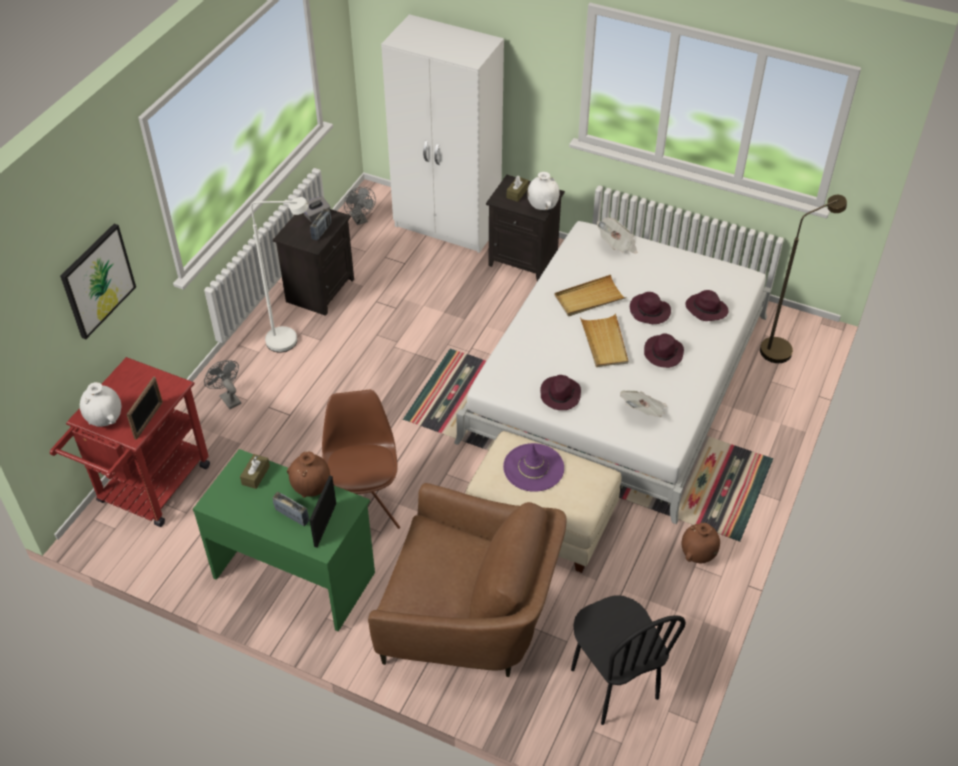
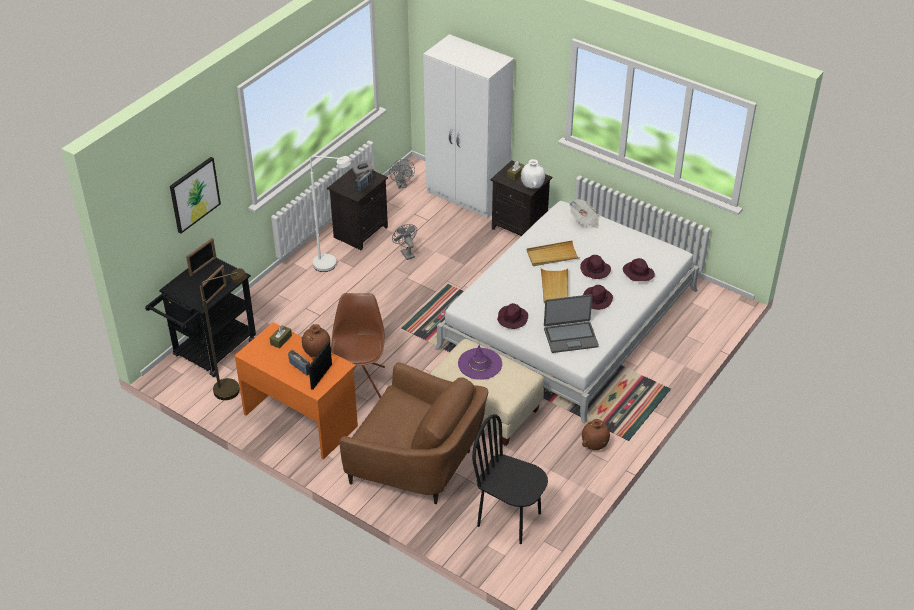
camera: 10 degrees right, 5 degrees down
red cart [50,357,210,527] -> black cart [145,258,256,377]
white vase [80,382,121,427] -> none
green desk [193,449,375,631] -> orange desk [234,322,358,460]
grey fan [204,360,241,409] -> grey fan moved to [392,224,417,260]
black chair [571,595,686,725] -> black chair turned 135 degrees clockwise [472,414,548,544]
newspaper [620,390,667,417] -> laptop [544,294,599,353]
brown floor lamp [760,195,847,363] -> brown floor lamp moved to [201,268,247,400]
none -> picture frame [186,238,217,277]

